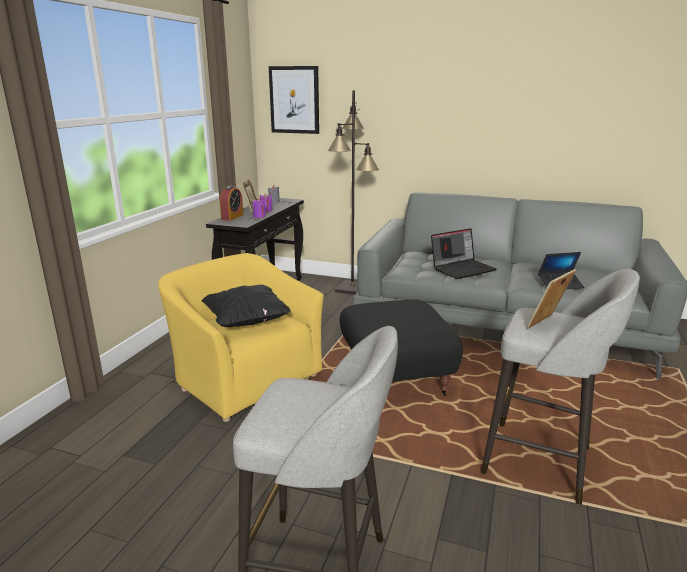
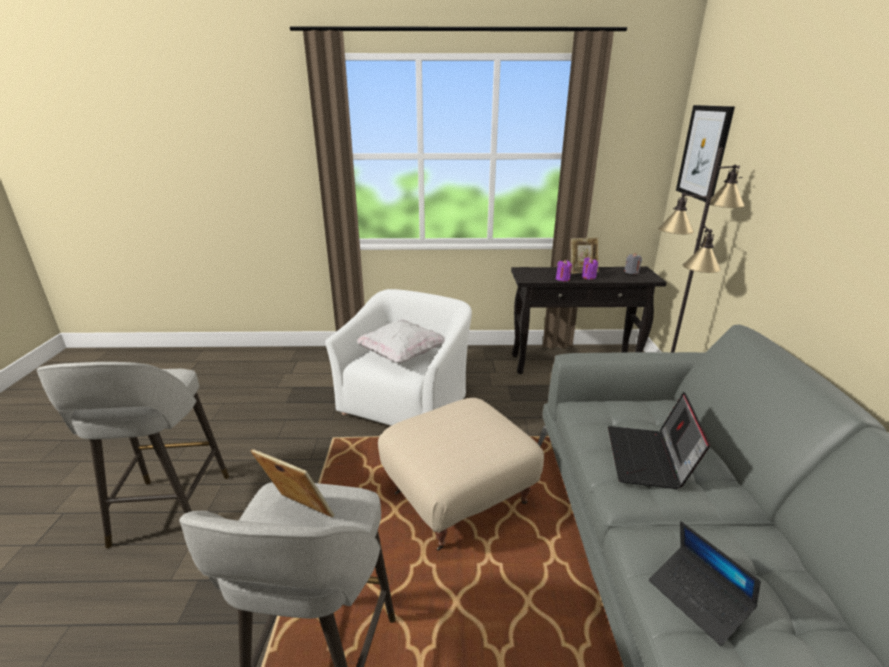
camera: 70 degrees right, 5 degrees up
yellow armchair [158,253,324,422] -> white armchair [325,289,472,426]
black pillow [201,285,291,327] -> white pillow [357,319,445,363]
alarm clock [220,186,243,221] -> none
black ottoman [340,300,463,396] -> beige ottoman [378,398,544,551]
laptop [431,228,497,279] -> laptop turned 60 degrees clockwise [608,392,710,489]

